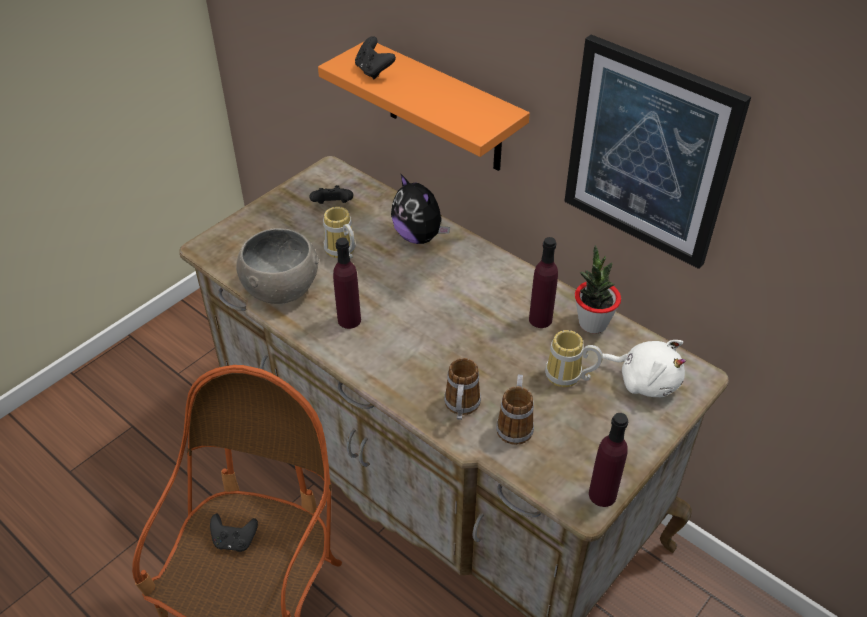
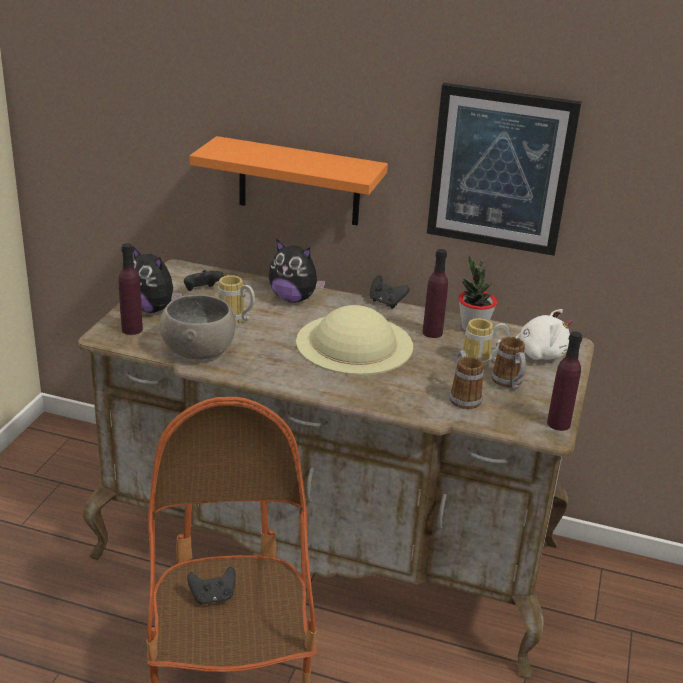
camera: 25 degrees left, 15 degrees down
purple bottle [333,238,361,329] -> purple bottle moved to [119,243,143,335]
black game controller [355,36,396,79] -> black game controller moved to [370,275,410,309]
mug [444,358,481,420] -> mug moved to [492,337,526,389]
none -> plush toy [133,247,182,313]
none -> beige hat [296,305,413,375]

